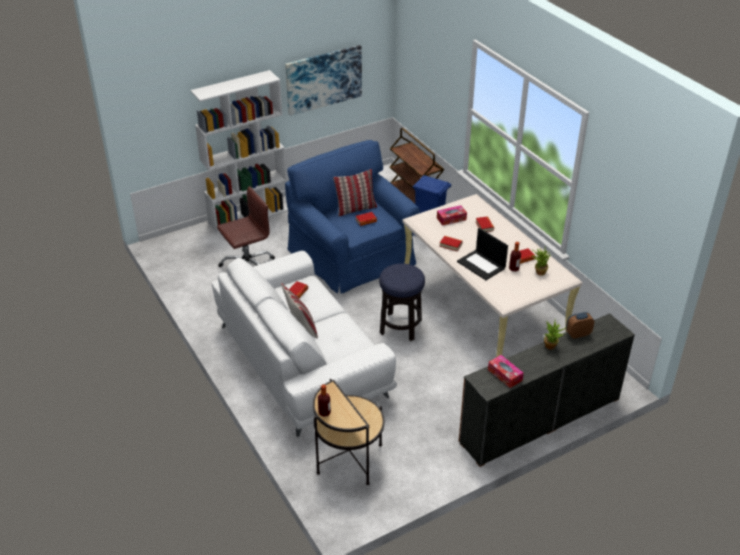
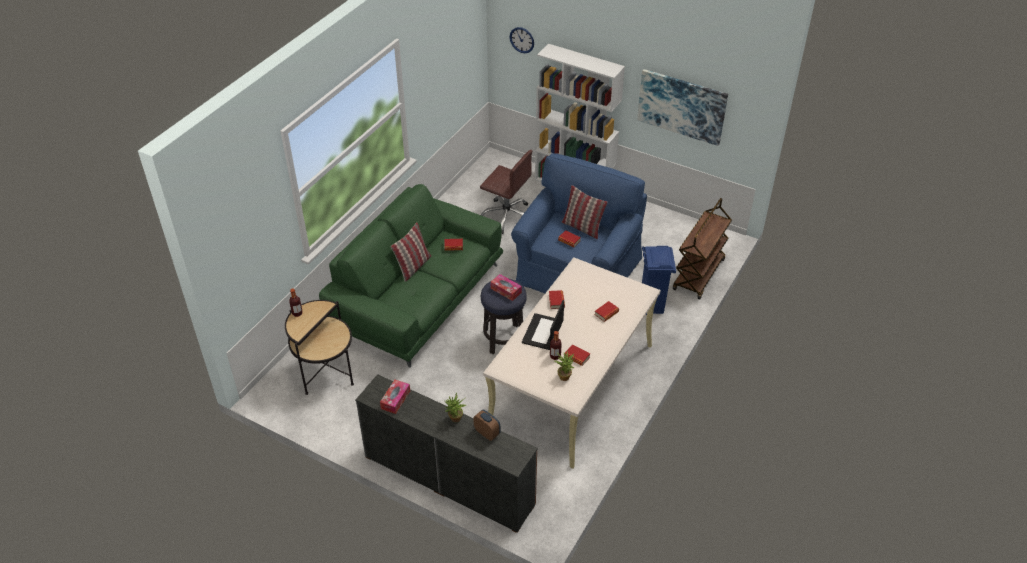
camera: 60 degrees right, 5 degrees up
white sofa [212,251,397,437] -> green sofa [319,184,503,368]
tissue box [437,205,467,226] -> tissue box moved to [491,274,522,301]
none -> wall clock [510,27,534,53]

